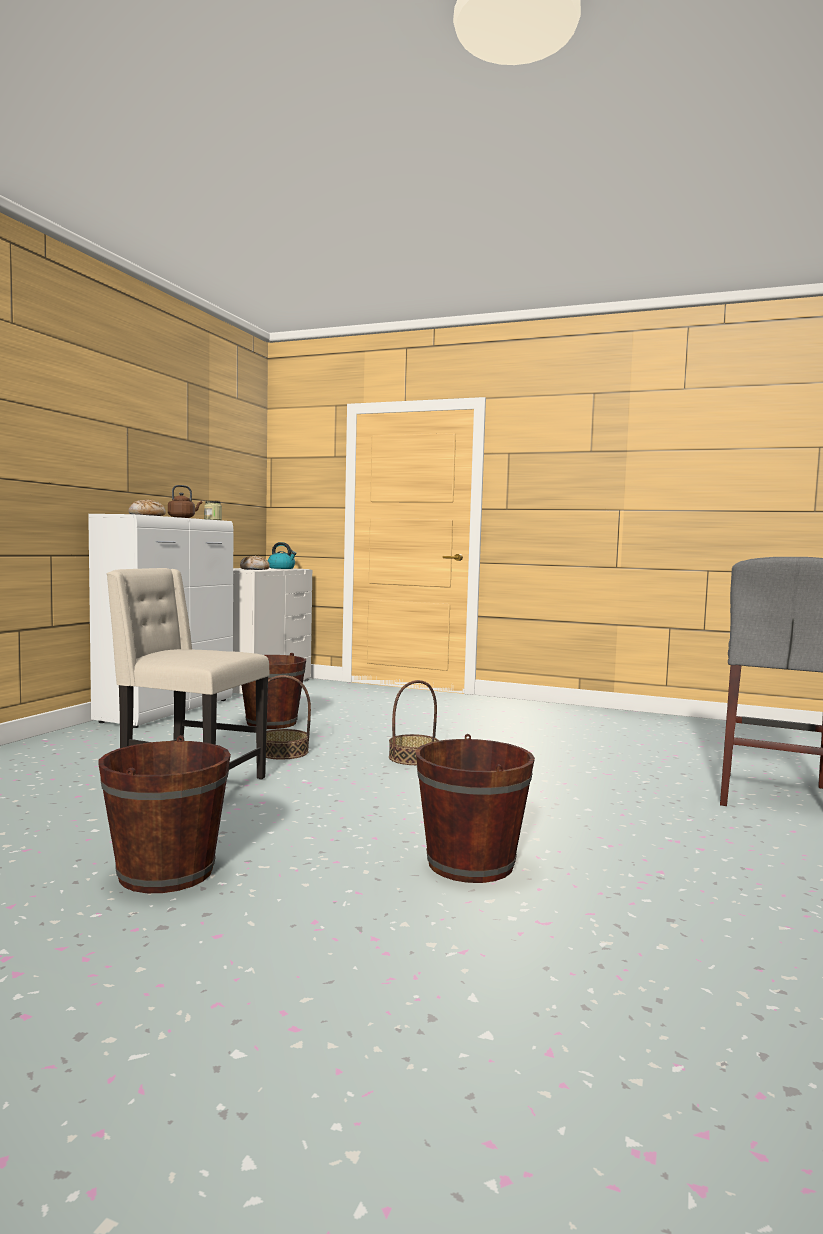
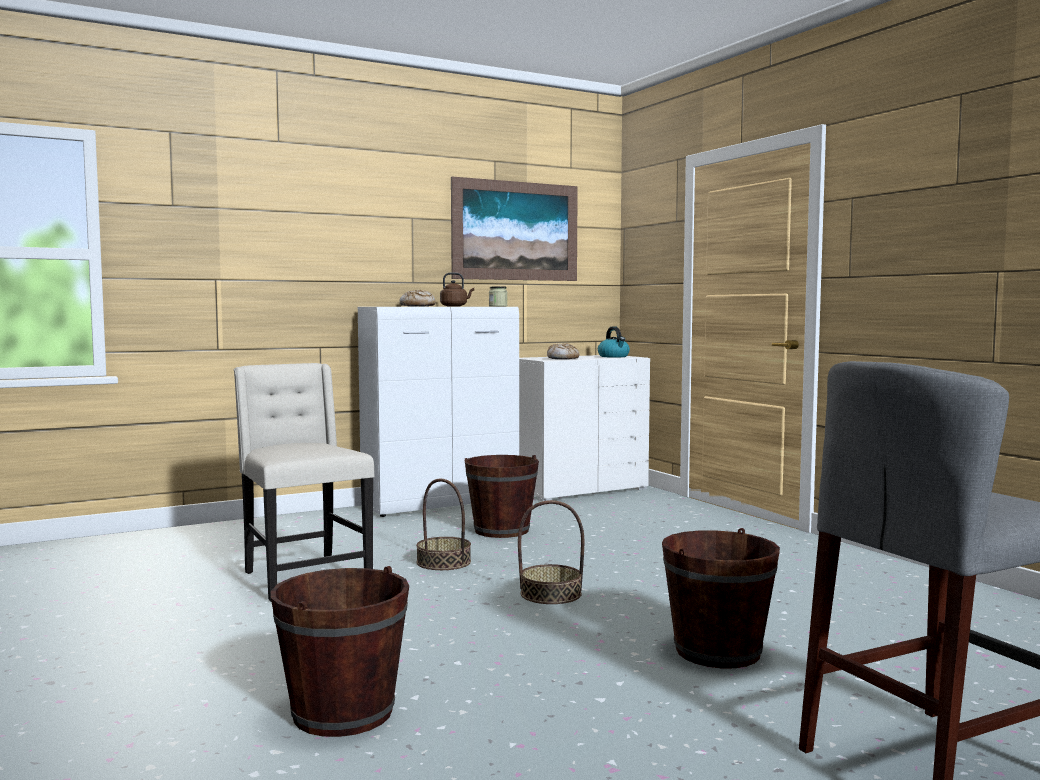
camera: 40 degrees right, 0 degrees up
brown bucket [99,735,231,893] -> brown bucket moved to [662,528,780,668]
none -> picture [451,177,578,281]

